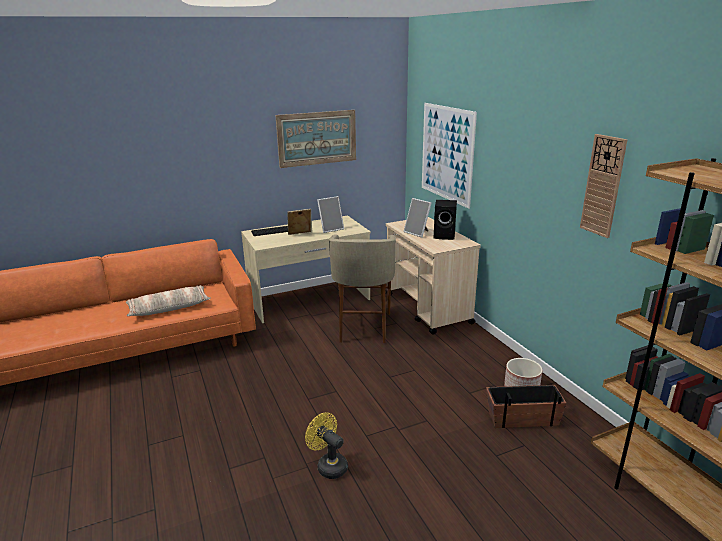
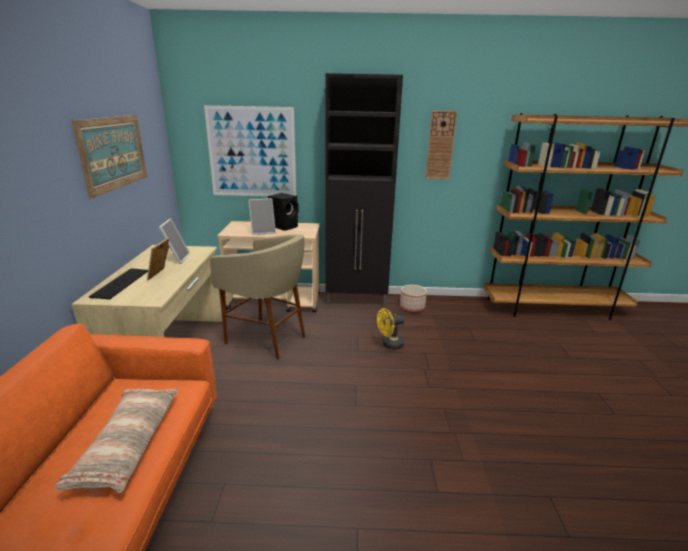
camera: 65 degrees left, 0 degrees up
yellow fan [305,412,348,479] -> yellow fan moved to [377,308,404,350]
planter [486,385,566,428] -> none
none -> black cabinet [325,73,403,306]

